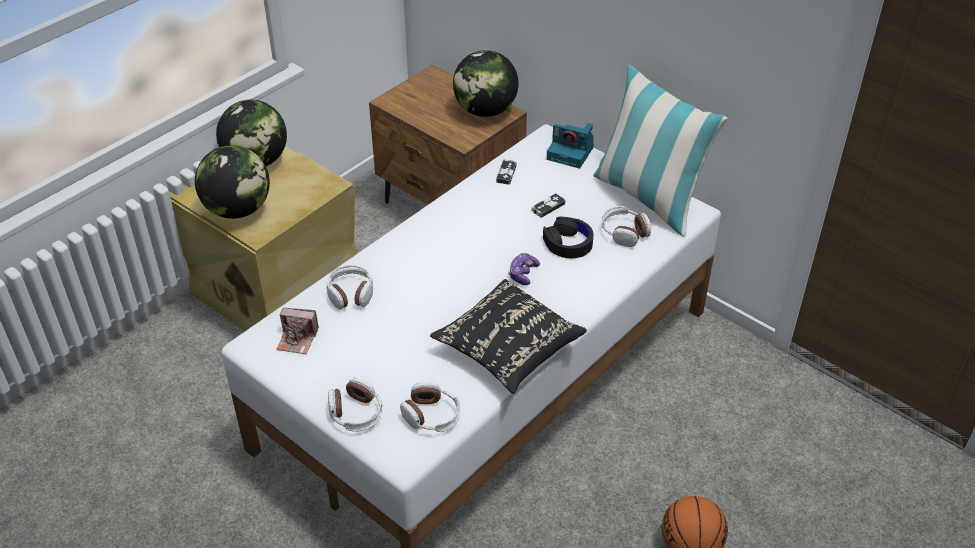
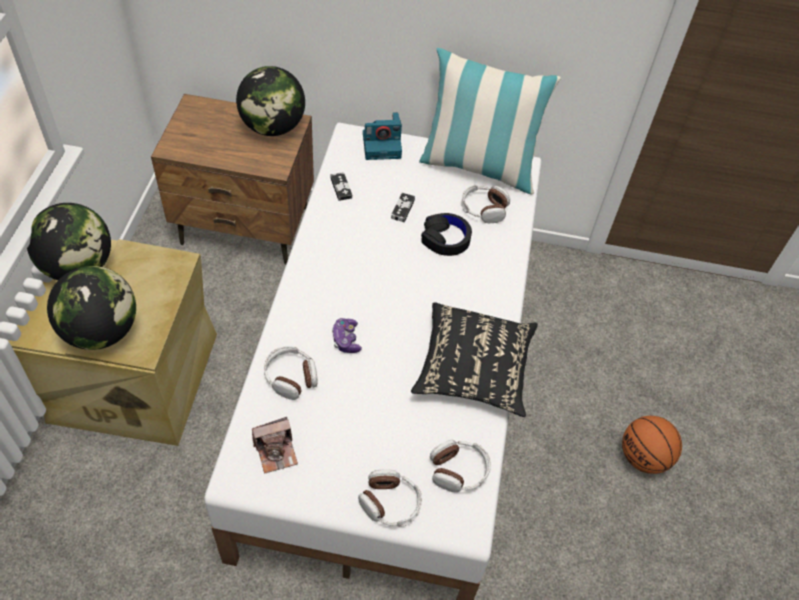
camera: 35 degrees left, 10 degrees up
game controller [508,253,540,285] -> game controller moved to [332,318,362,353]

